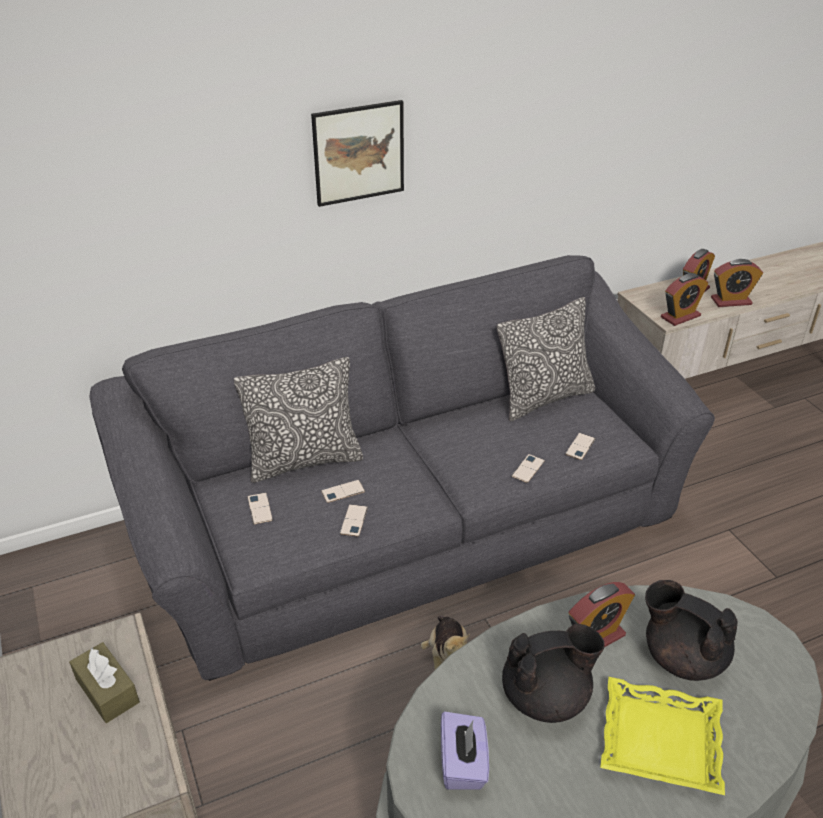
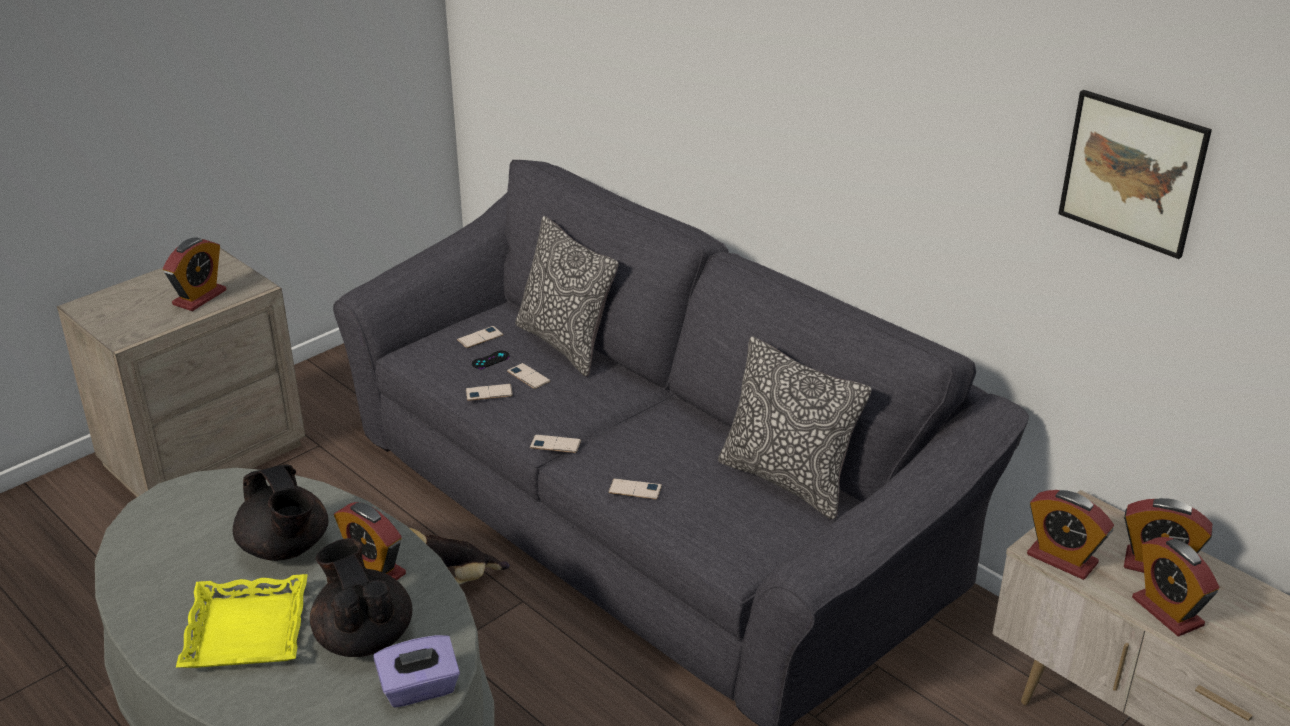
camera: 70 degrees right, 5 degrees down
brown tissue box [69,642,140,723] -> alarm clock [163,237,226,311]
picture [311,100,404,207] -> picture moved to [1058,90,1212,259]
purple tissue box [441,712,489,790] -> purple tissue box moved to [374,635,460,708]
phone [565,433,595,460] -> phone moved to [530,434,581,453]
black teapot [645,580,738,681] -> black teapot turned 45 degrees counterclockwise [310,538,412,657]
none -> black game controller [472,351,510,369]

